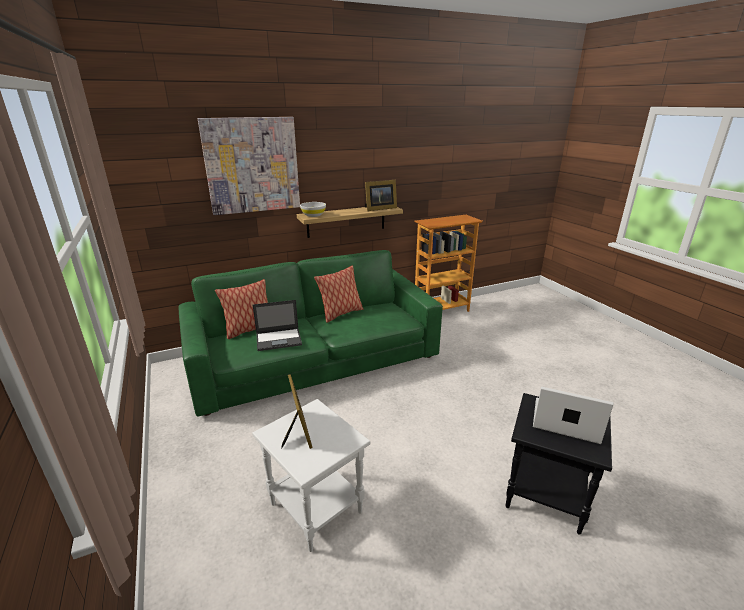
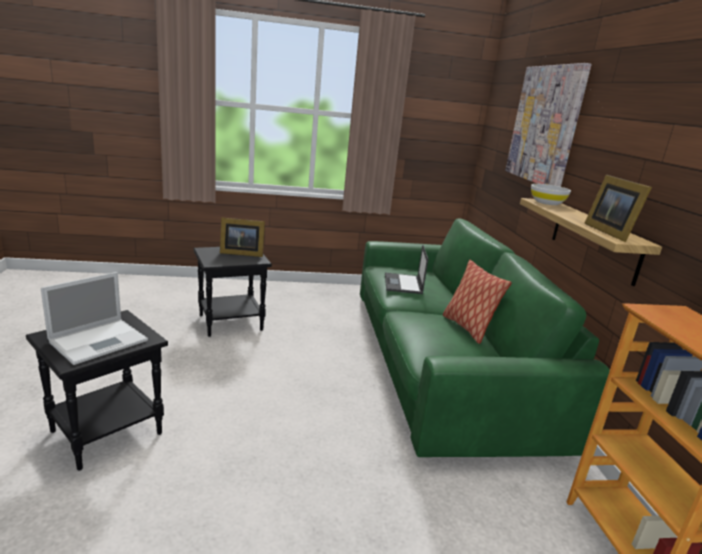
camera: 105 degrees right, 5 degrees down
pillow [215,279,268,339] -> none
white side table [252,399,370,552] -> black side table [194,247,272,337]

